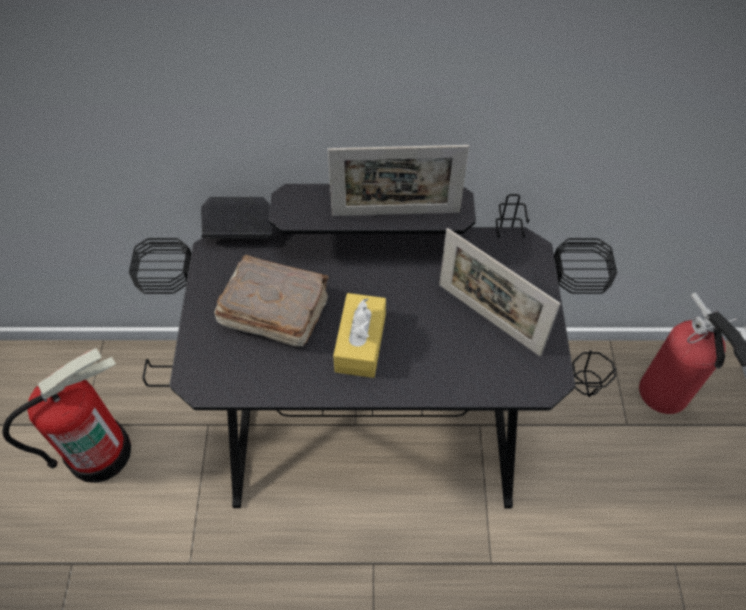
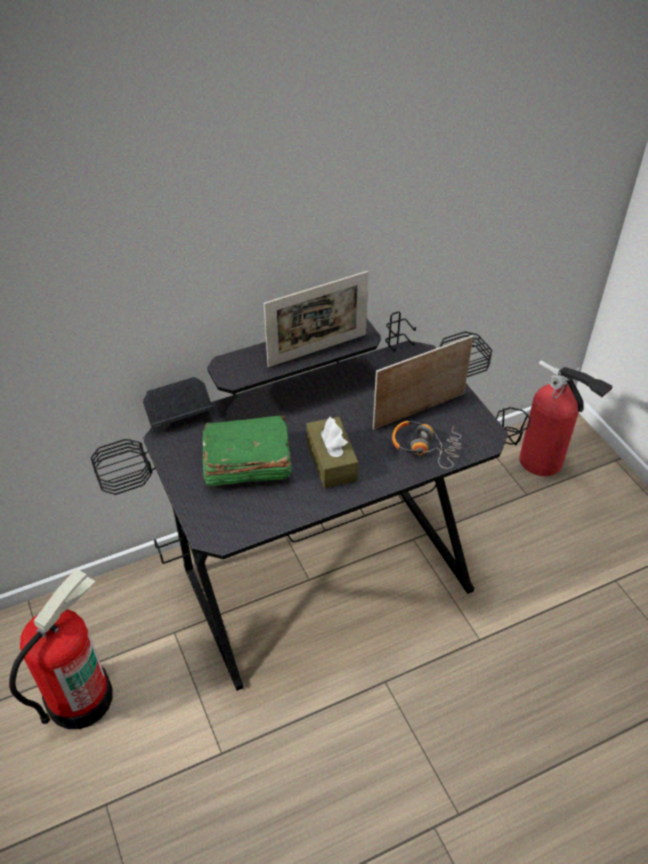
camera: 25 degrees left, 10 degrees down
brown book [214,255,329,347] -> green book [202,416,292,486]
yellow tissue box [333,293,386,378] -> brown tissue box [306,417,359,488]
picture frame [439,228,561,356] -> picture frame turned 135 degrees clockwise [373,335,473,429]
none -> headphones [392,421,461,469]

